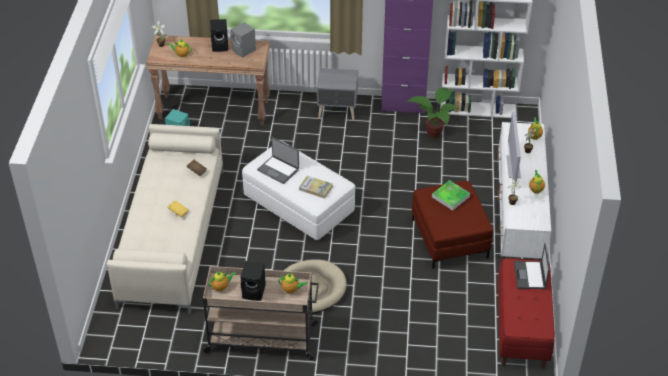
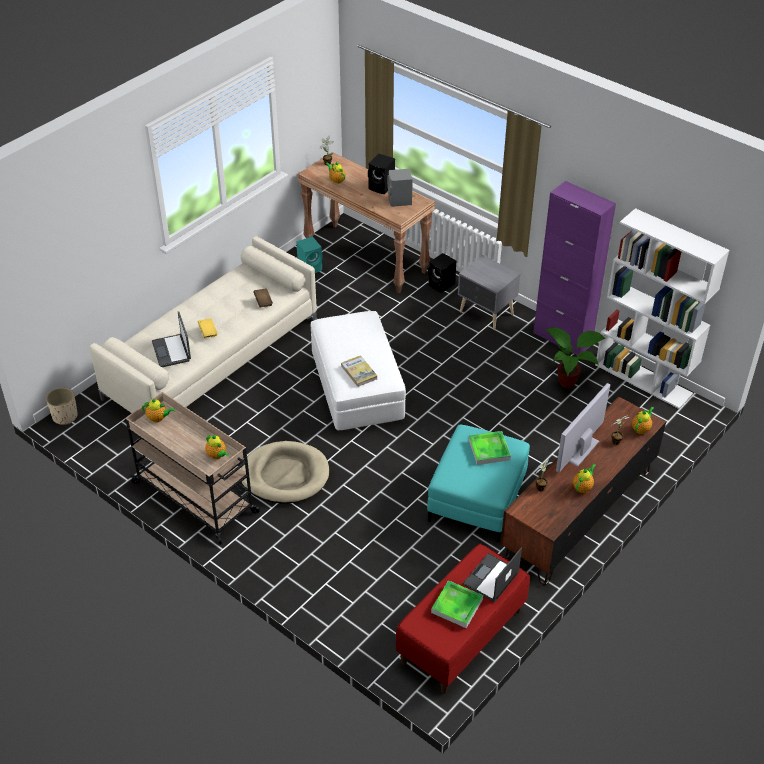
camera: 35 degrees right, 0 degrees up
black speaker [240,261,266,301] -> black speaker moved to [428,253,456,293]
laptop [257,137,299,184] -> laptop moved to [152,311,191,367]
red ottoman [412,181,493,269] -> turquoise ottoman [427,425,530,542]
white tv stand [498,122,551,260] -> brown tv stand [500,396,666,585]
none -> beige planter [46,387,78,425]
none -> tray [431,580,483,628]

